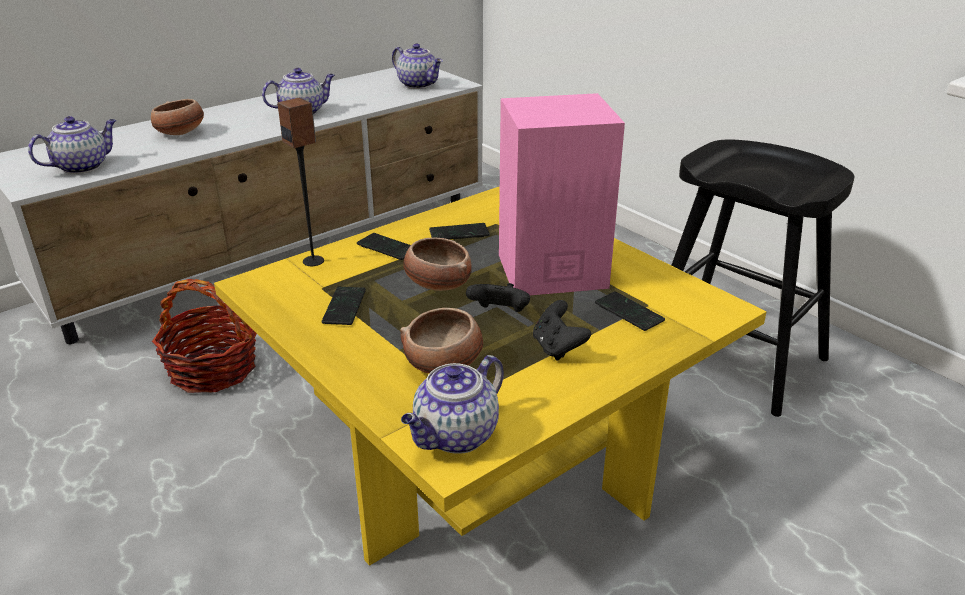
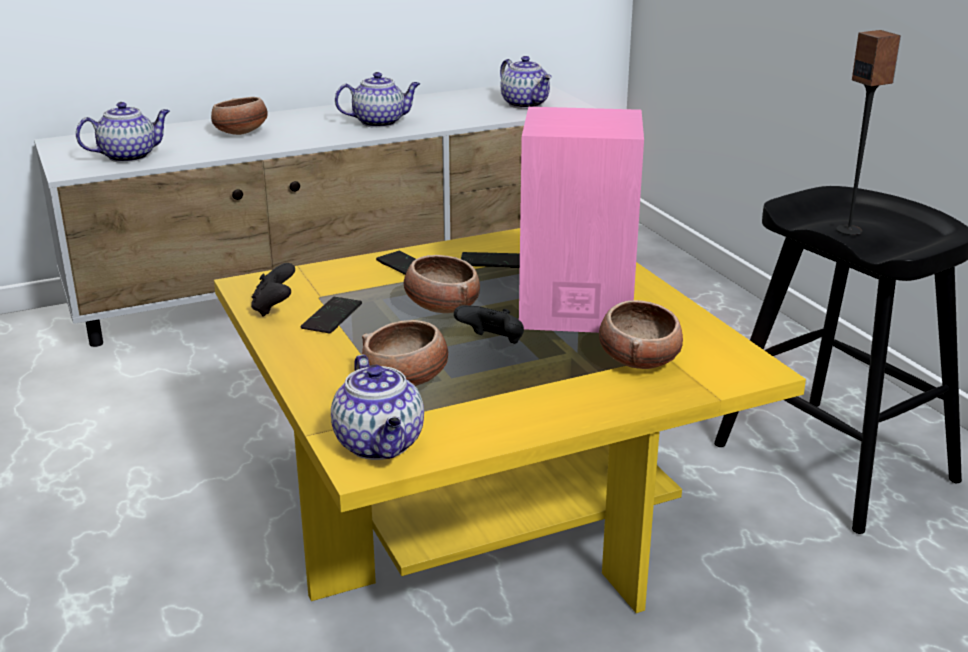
camera: 15 degrees right, 5 degrees down
basket [152,279,257,393] -> none
speaker [277,98,324,266] -> speaker moved to [836,30,901,235]
teapot [401,355,504,454] -> teapot turned 75 degrees counterclockwise [331,355,424,460]
black game controller [533,300,591,361] -> black game controller moved to [251,263,295,317]
phone [595,291,665,331] -> bowl [599,300,683,369]

